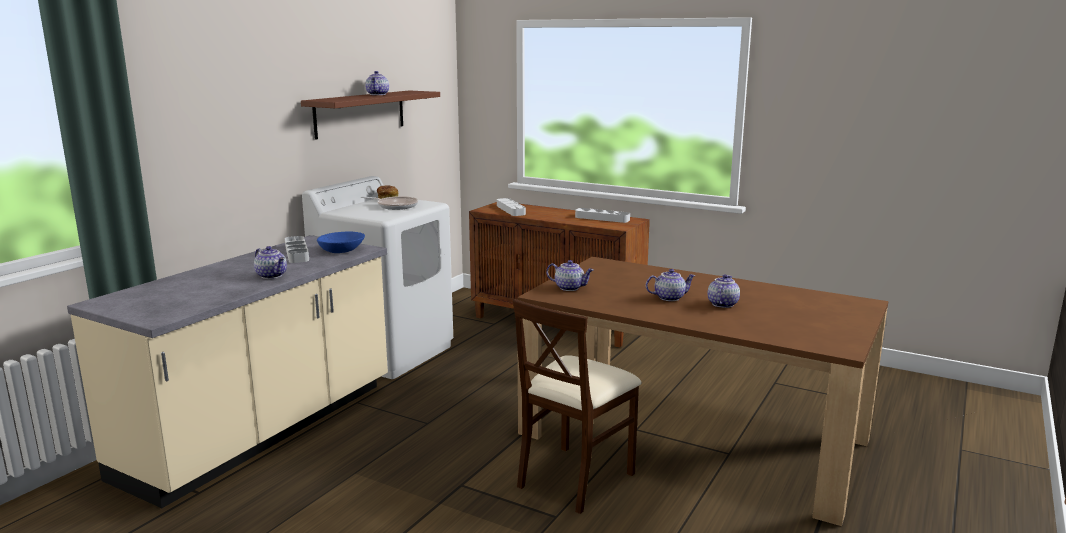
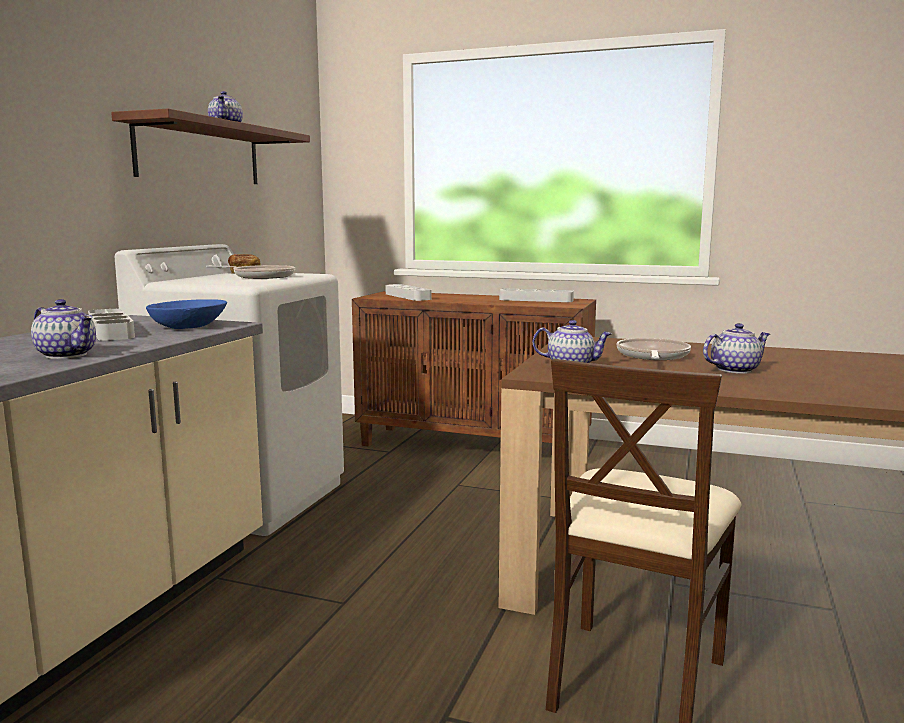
camera: 10 degrees left, 5 degrees down
teapot [708,275,740,308] -> none
none -> frying pan [616,338,691,360]

